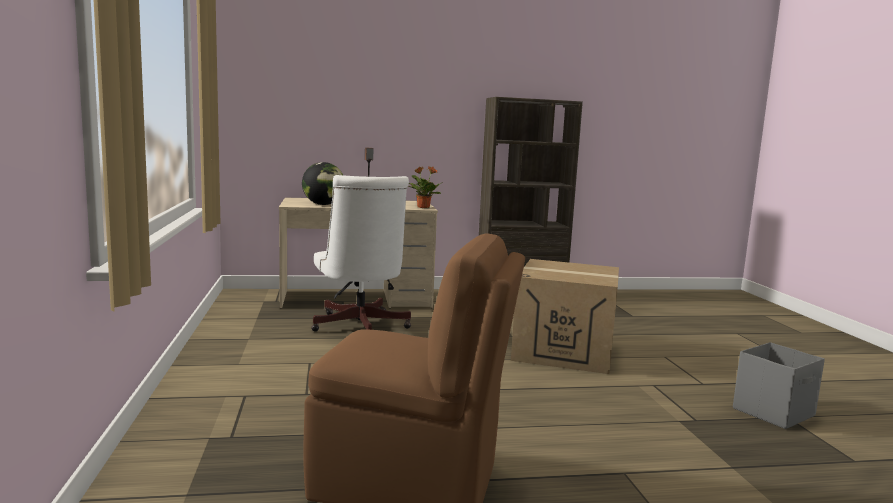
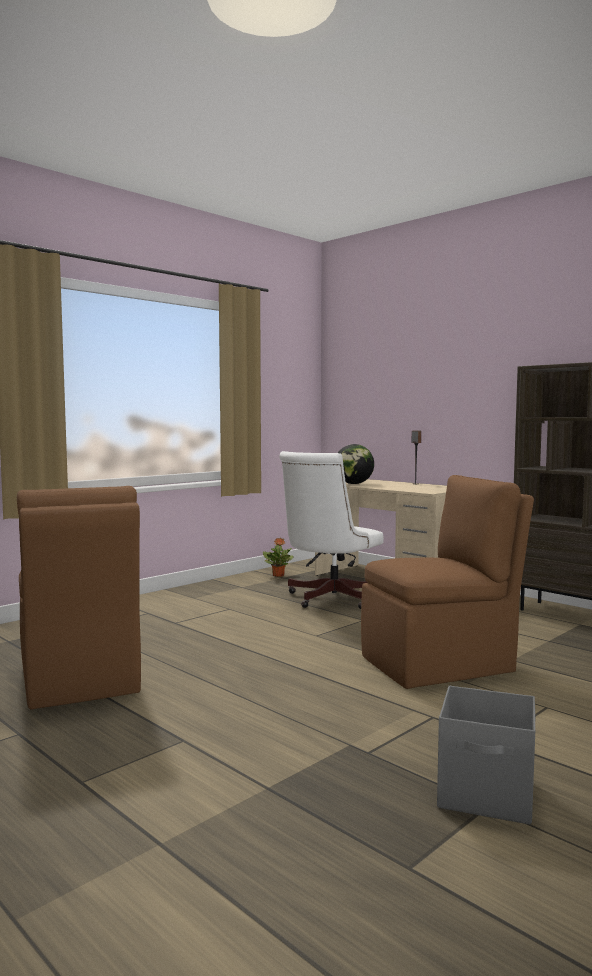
camera: 55 degrees right, 5 degrees down
potted plant [409,166,443,208] -> potted plant moved to [263,538,294,577]
cardboard box [511,259,619,374] -> brown chair [361,475,534,689]

